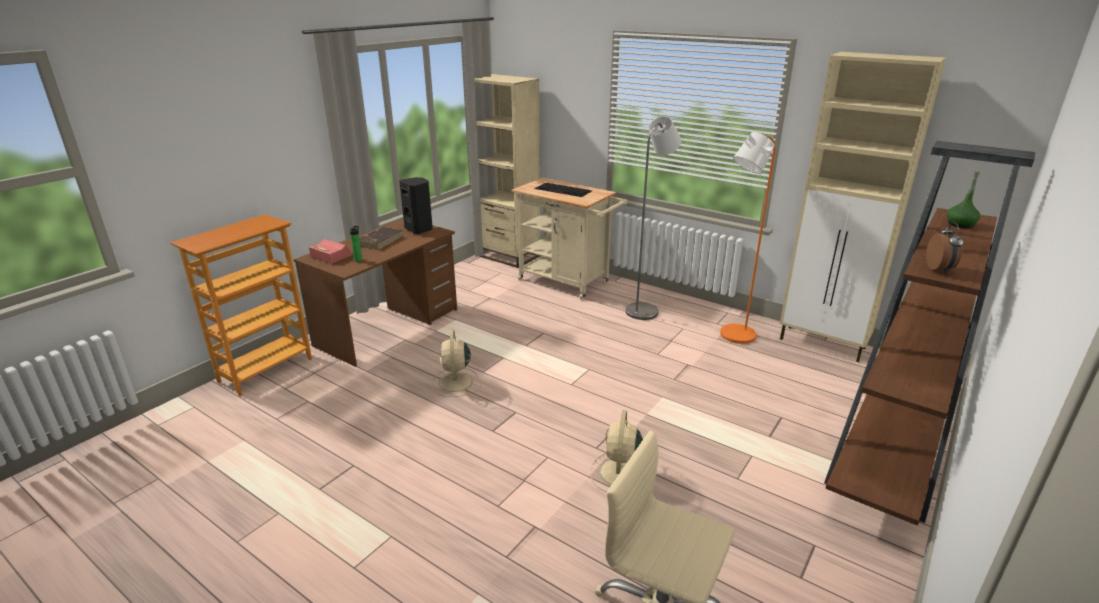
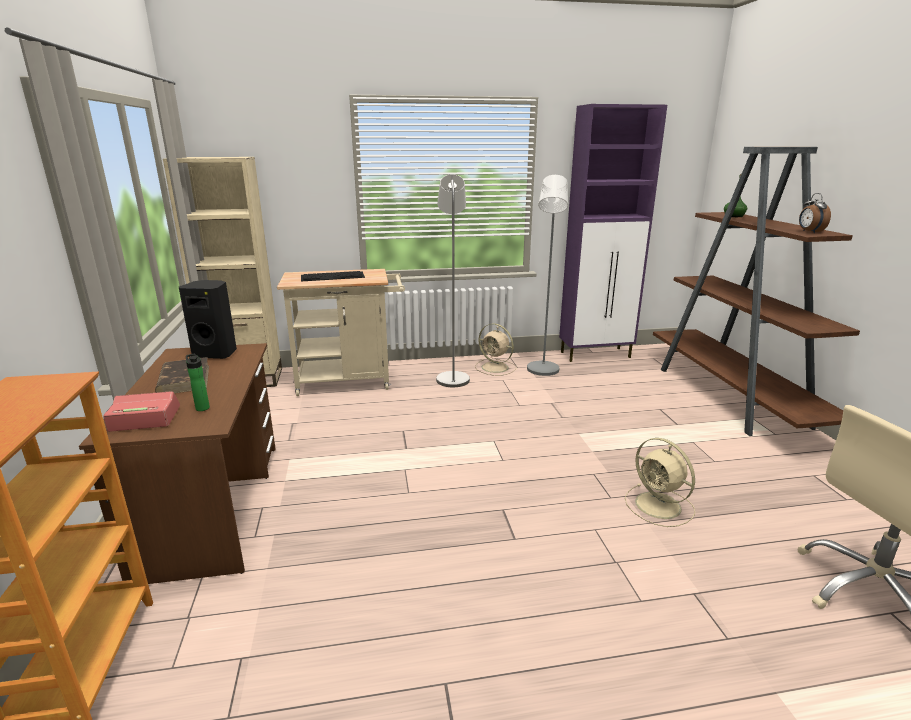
camera: 45 degrees left, 5 degrees down
beige fan [432,330,481,397] -> beige fan moved to [475,324,517,376]
orange floor lamp [720,132,776,344] -> grey floor lamp [527,175,568,376]
beige cabinet [780,52,946,362] -> purple cabinet [559,104,667,362]
alarm clock [926,222,964,274] -> alarm clock turned 150 degrees counterclockwise [799,193,831,233]

